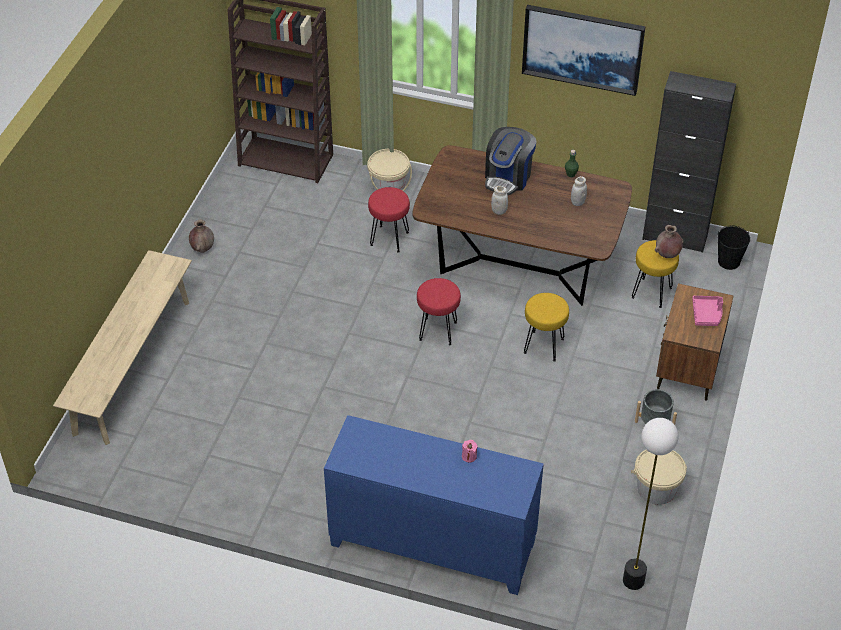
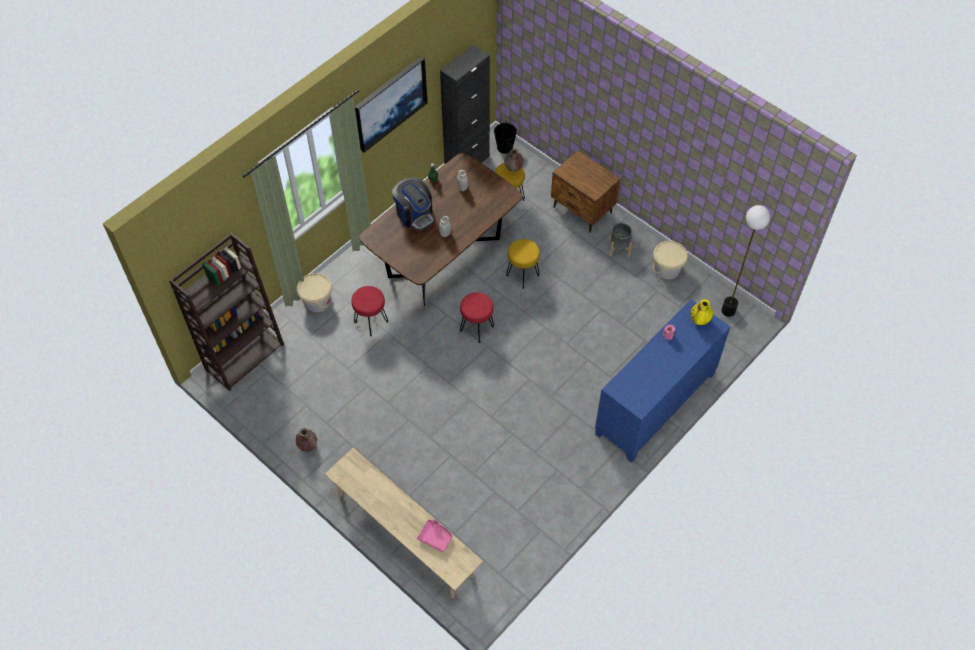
camera: 65 degrees left, 10 degrees up
pink tray [692,296,723,326] -> pink tray moved to [417,519,453,552]
none -> yellow vase [691,299,713,325]

